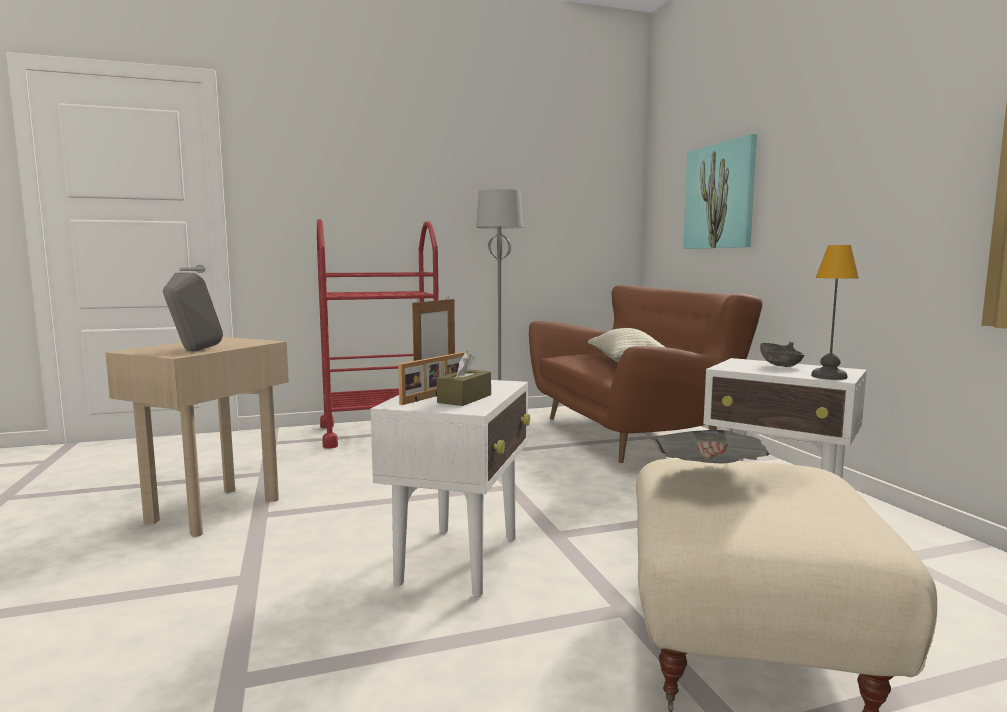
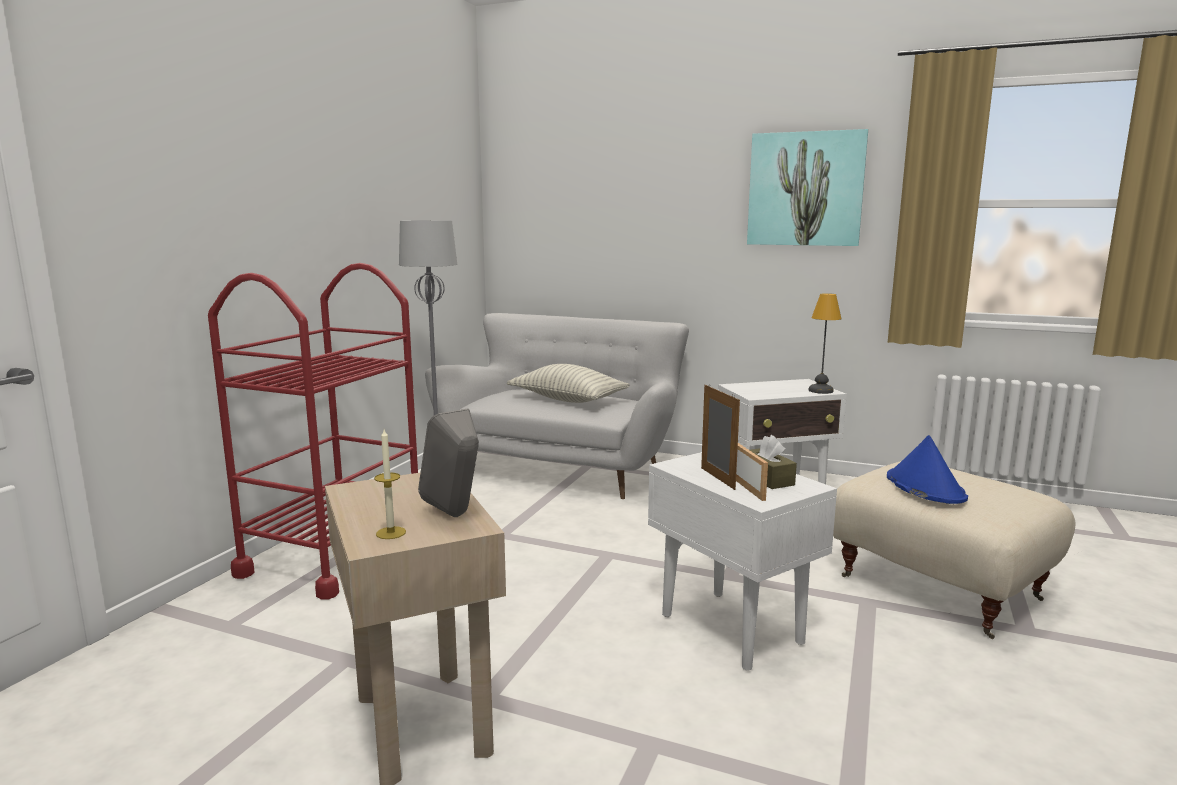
camera: 50 degrees left, 5 degrees up
brown sofa [529,285,762,463] -> white sofa [425,313,689,499]
newspaper [651,430,770,464] -> blue hat [887,435,968,504]
picture [683,134,757,249] -> picture moved to [747,129,868,246]
grey bowl [760,342,805,367] -> none
none -> candle [374,429,406,539]

